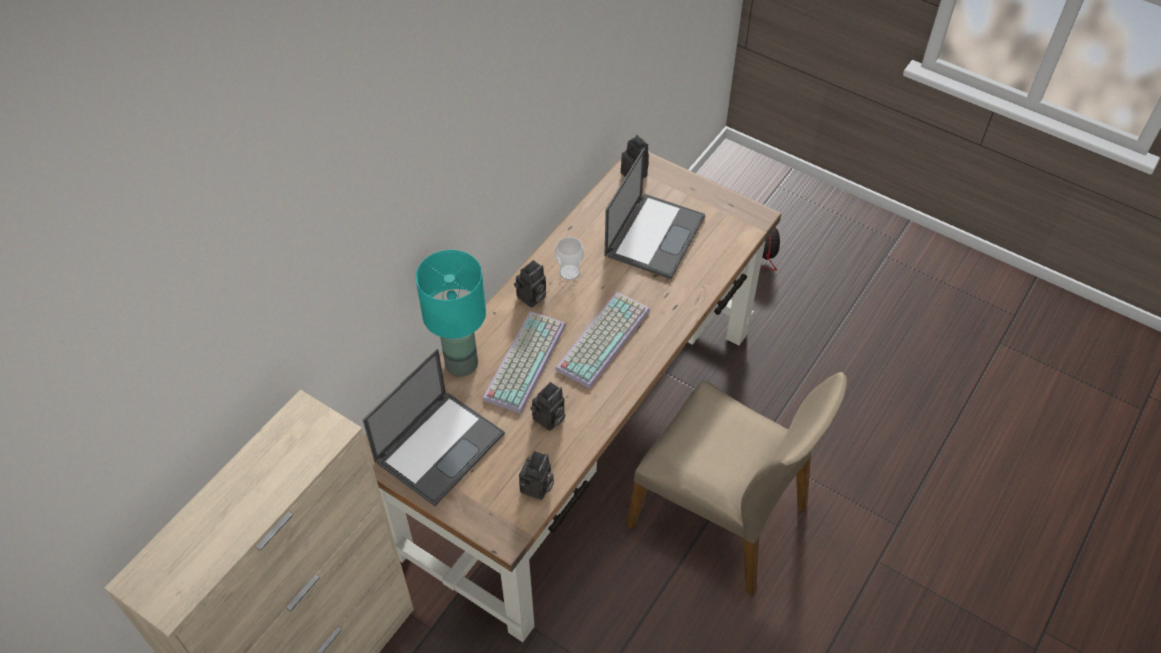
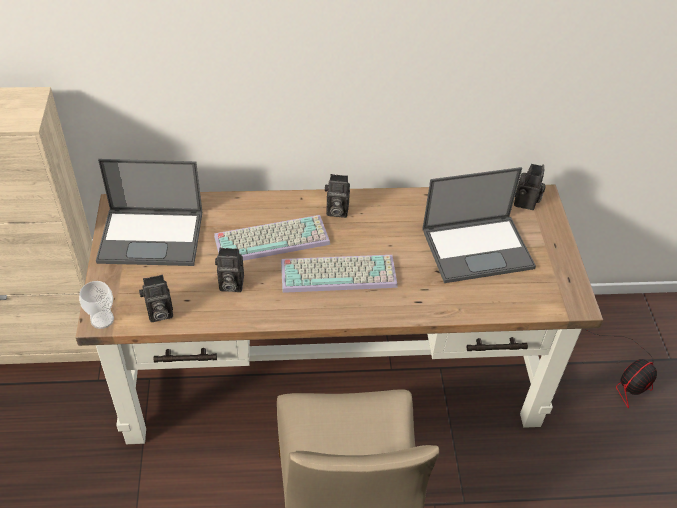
camera: 50 degrees right, 5 degrees down
turquoise table lamp [416,250,486,377] -> none
cup [555,237,584,280] -> cup moved to [79,281,114,329]

